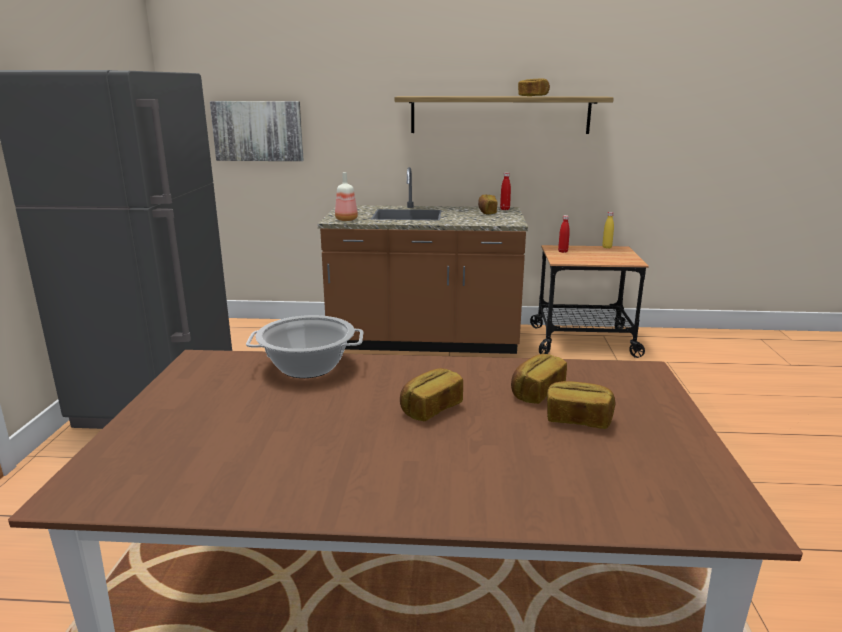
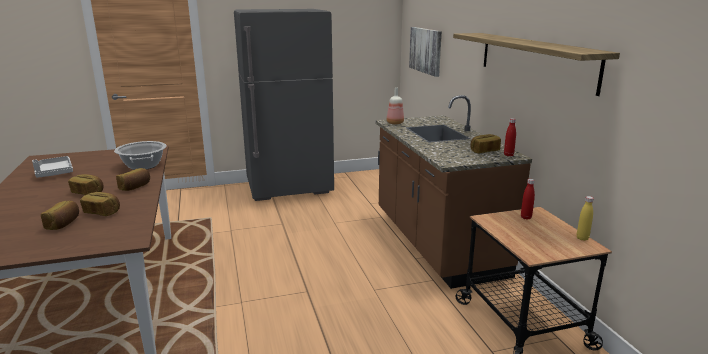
camera: 70 degrees right, 0 degrees up
bread [518,78,550,96] -> bread moved to [116,168,150,191]
none -> grey tray [32,156,73,178]

